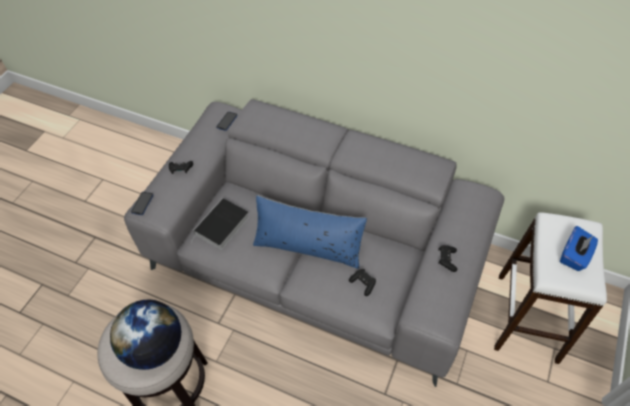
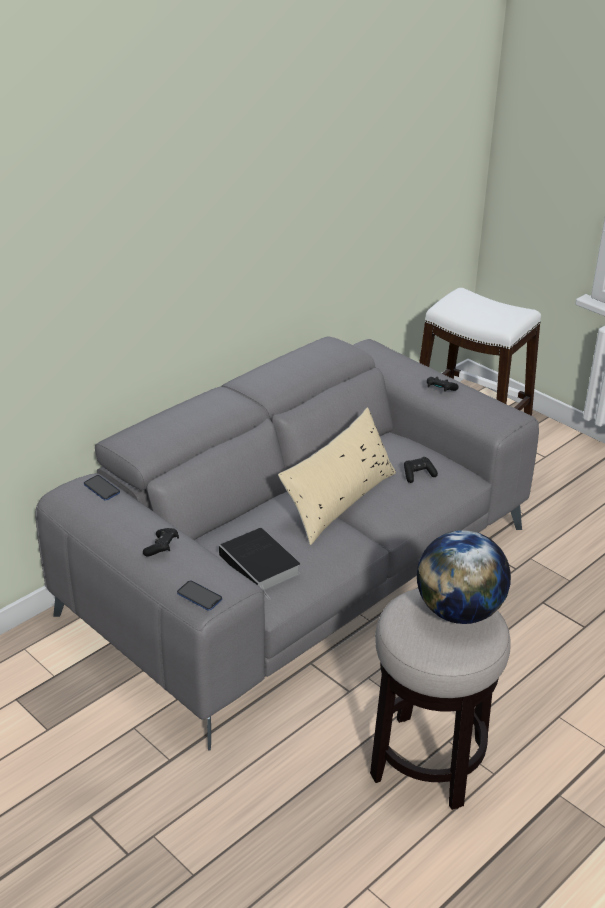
camera: 70 degrees left, 20 degrees down
blue pillow [253,195,367,269] -> beige pillow [278,407,396,545]
blue tissue box [560,226,598,271] -> none

